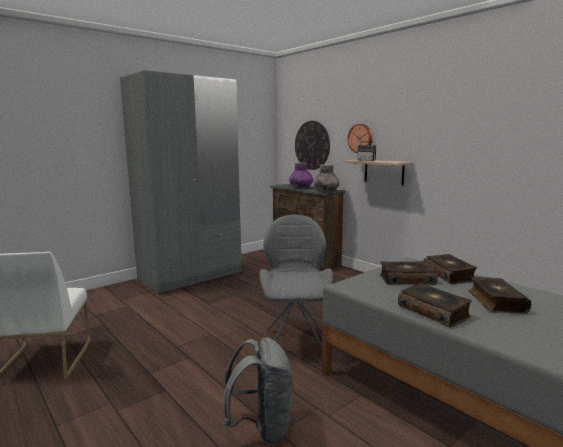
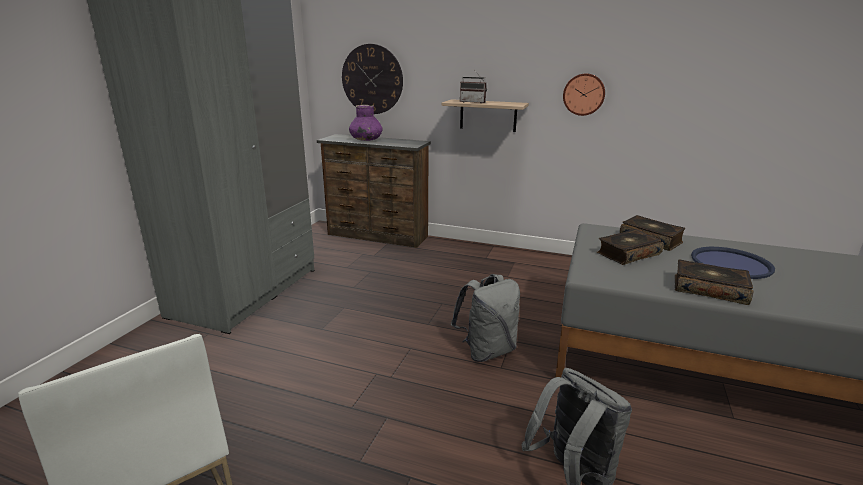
camera: 30 degrees left, 10 degrees up
grey chair [260,215,333,349] -> grey backpack [451,274,520,362]
grey vase [313,164,340,191] -> none
wall clock [347,124,373,153] -> wall clock moved to [563,73,605,116]
book [469,276,531,314] -> blue tray [691,247,775,279]

